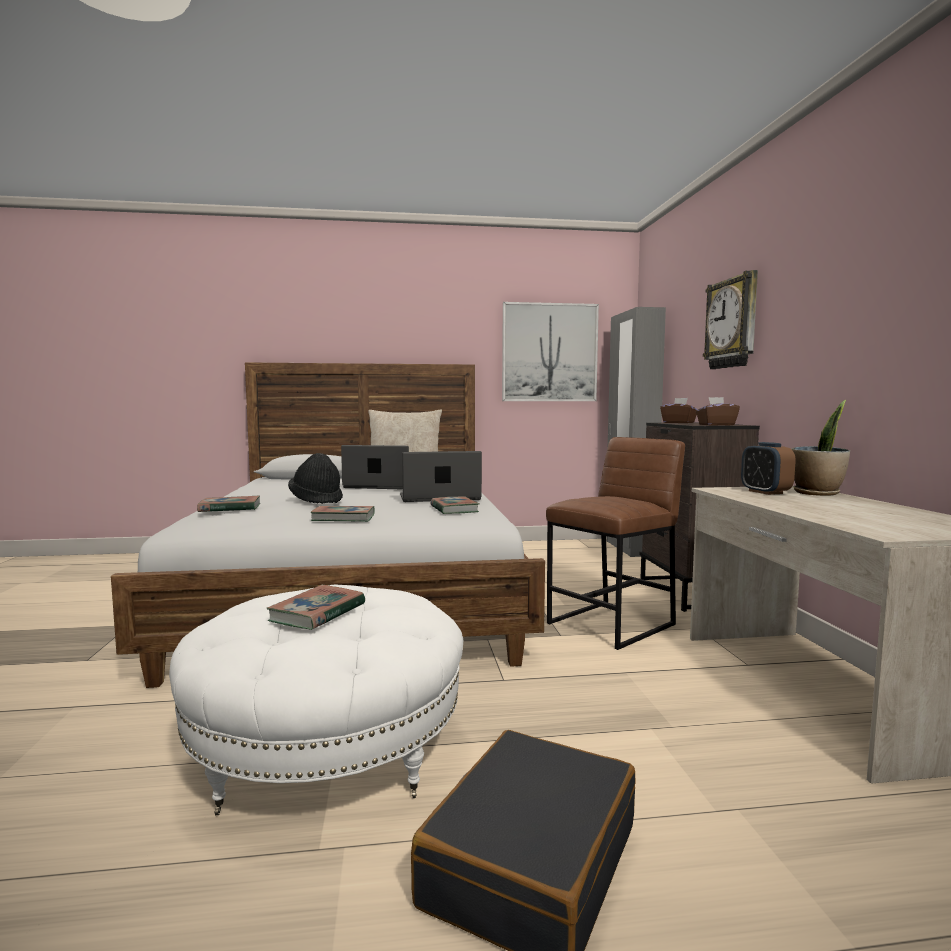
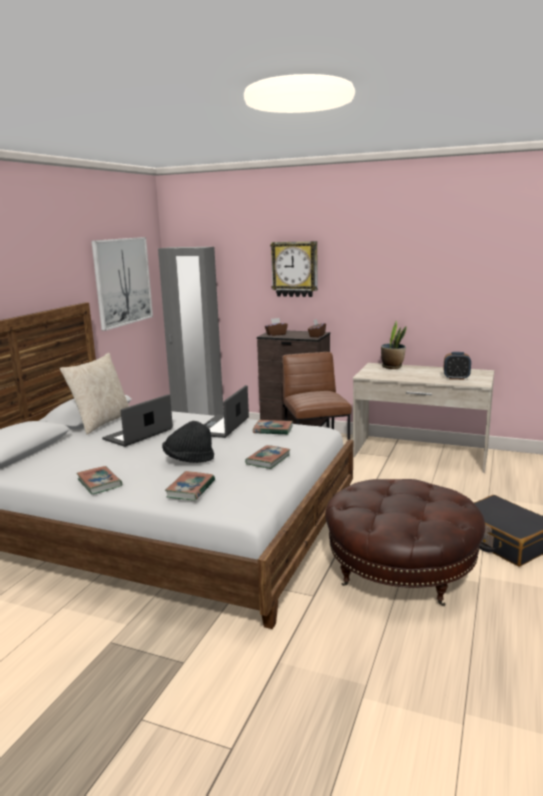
camera: 60 degrees left, 10 degrees up
white ottoman [169,584,463,815] -> brown ottoman [325,479,485,606]
book [266,585,365,630] -> book moved to [76,466,122,495]
alarm clock [741,442,795,495] -> alarm clock moved to [443,352,471,380]

